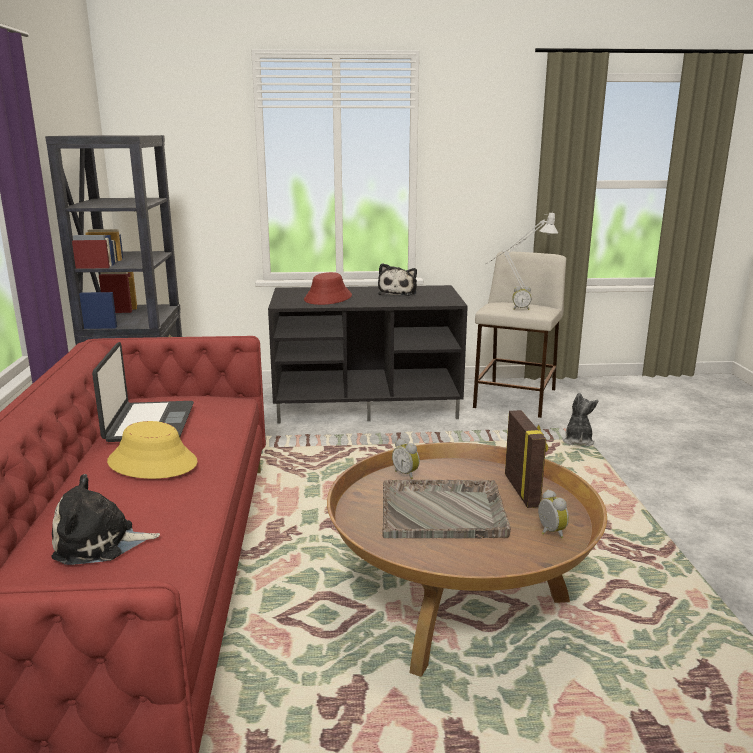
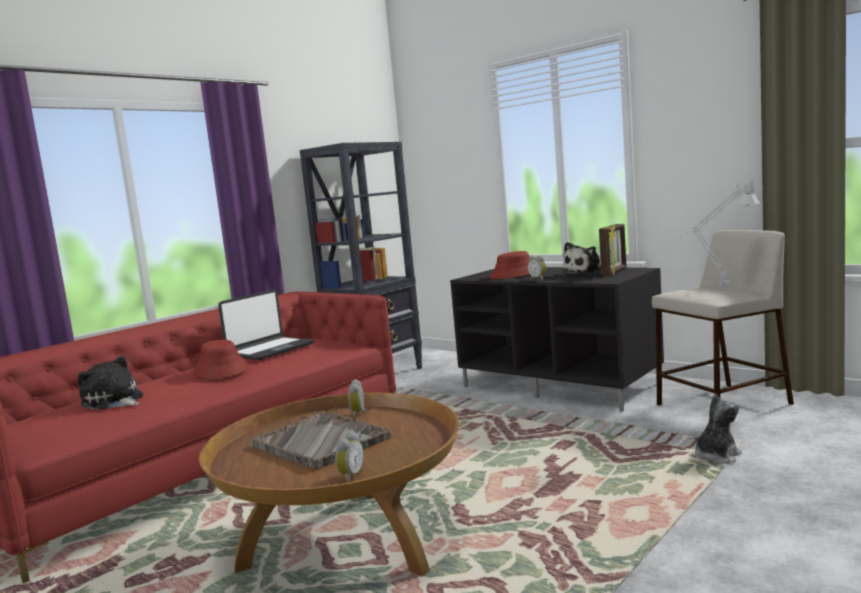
camera: 45 degrees right, 10 degrees down
yellow hat [107,421,198,479] -> red hat [193,340,249,378]
picture frame [505,410,548,508] -> picture frame moved to [599,224,626,275]
alarm clock [512,286,532,310] -> alarm clock moved to [528,255,547,280]

